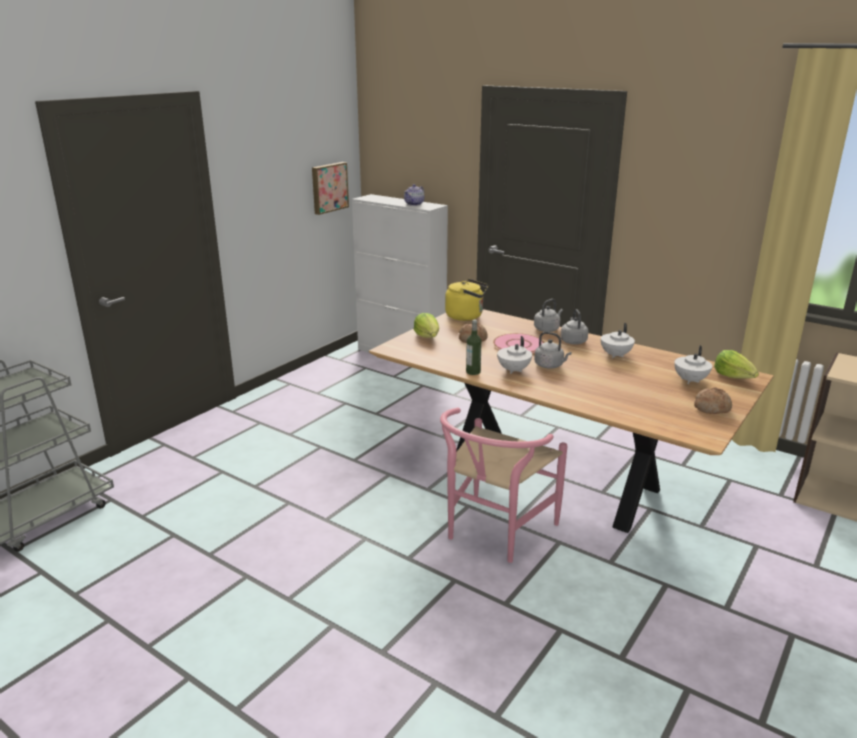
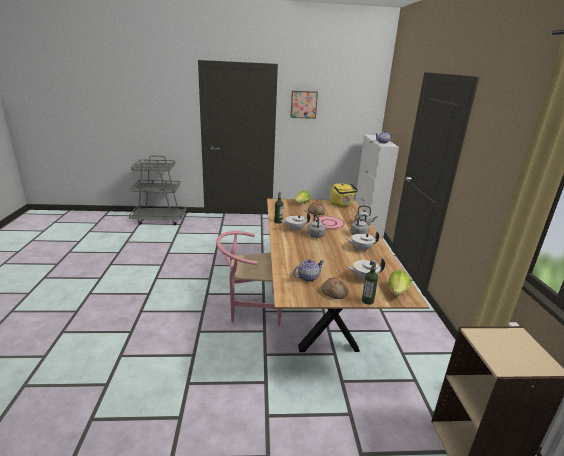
camera: 50 degrees right, 0 degrees up
picture [312,162,349,215] -> picture moved to [291,91,318,119]
none -> teapot [293,259,324,282]
none -> bottle [362,260,378,305]

